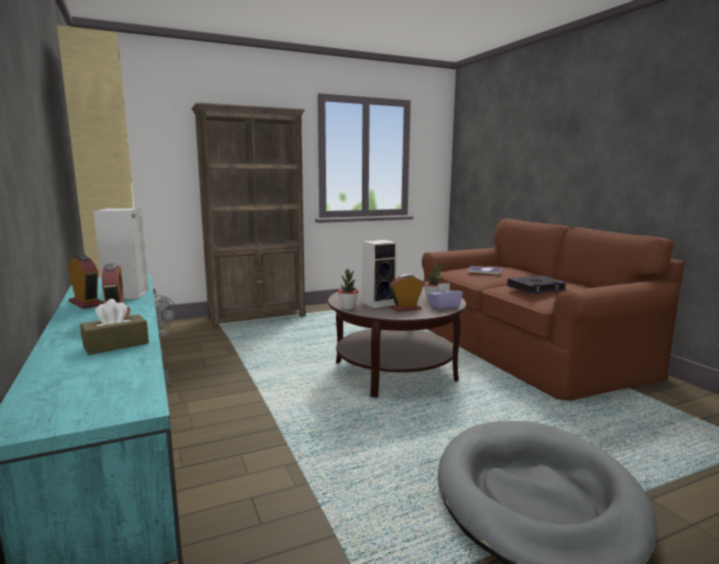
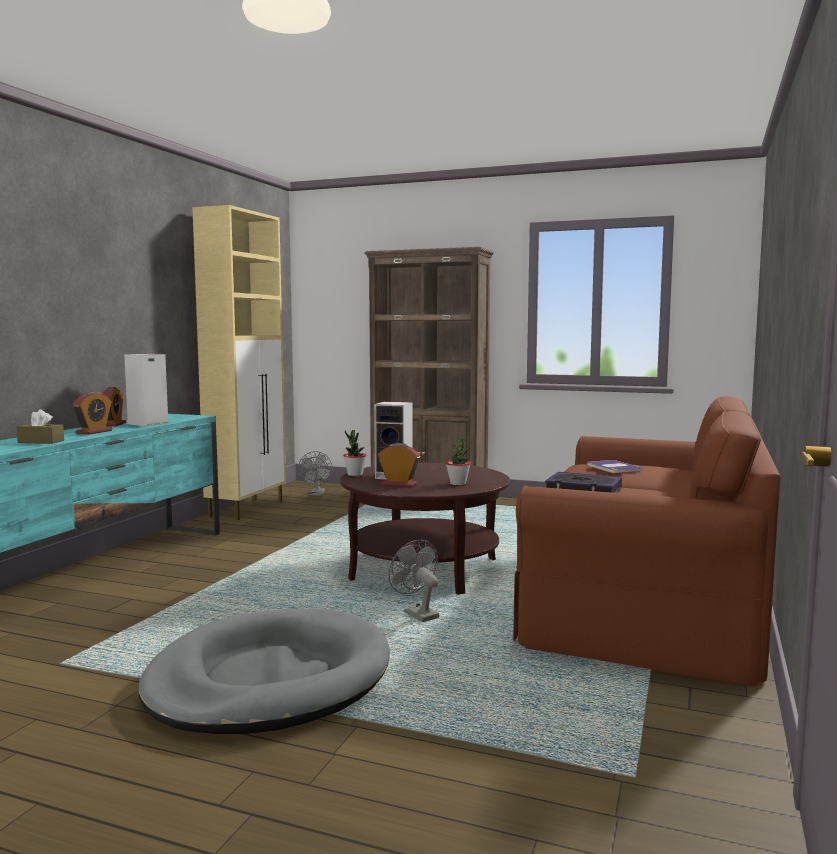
camera: 45 degrees right, 5 degrees down
purple tissue box [428,283,463,310] -> none
none -> grey fan [389,540,439,622]

